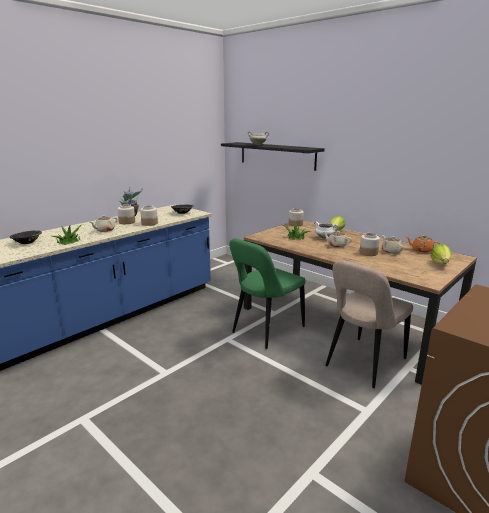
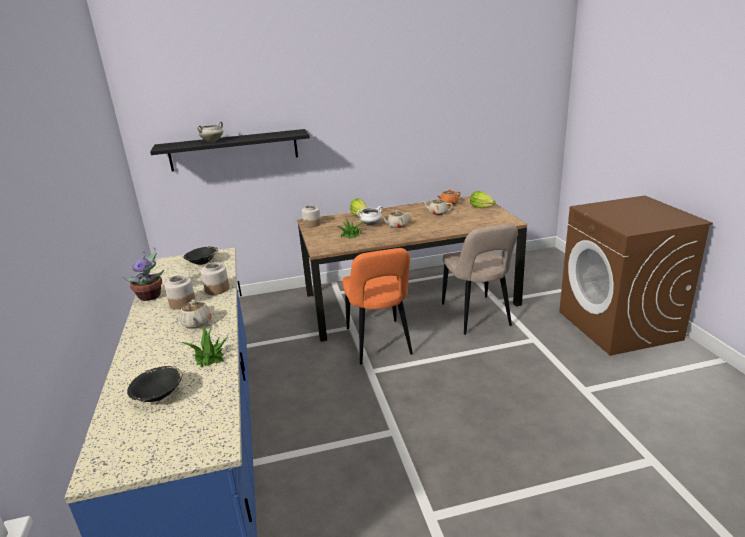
camera: 55 degrees left, 5 degrees up
green chair [229,238,305,349] -> orange chair [342,248,413,365]
jar [359,233,380,256] -> none

